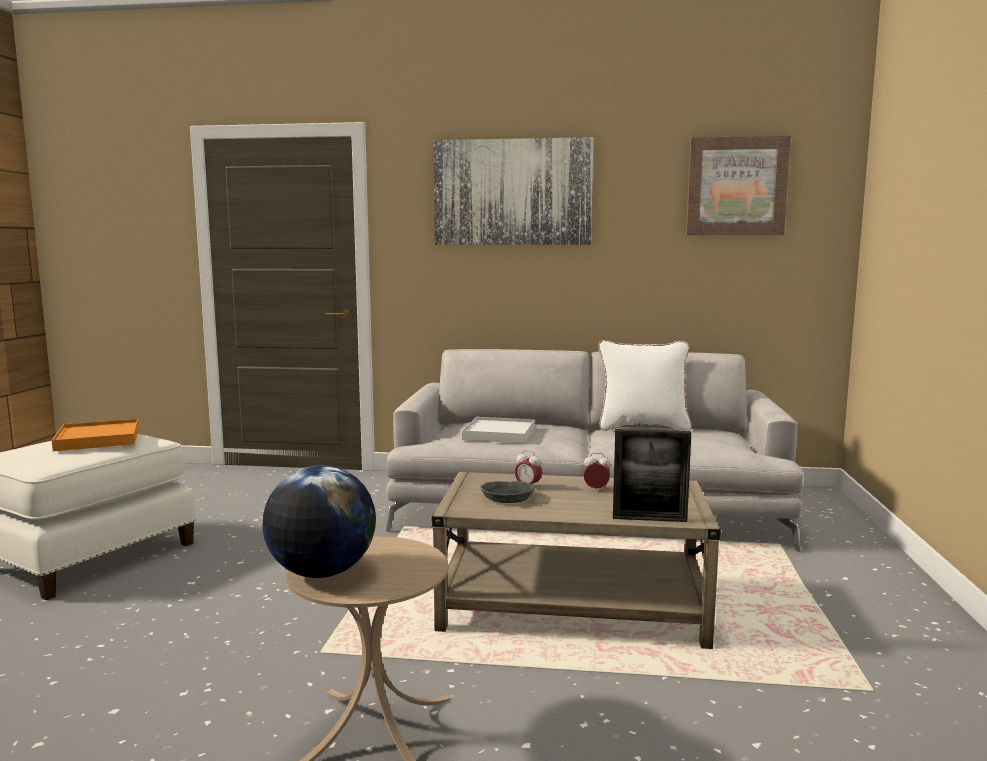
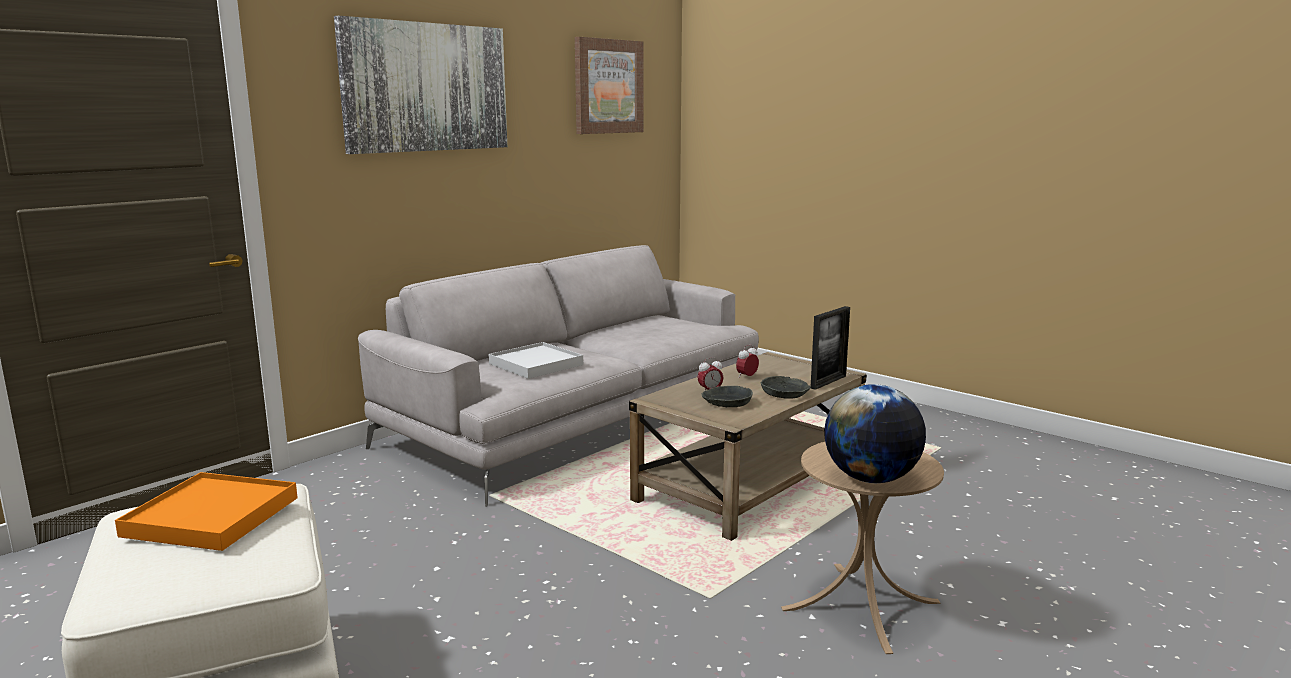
camera: 55 degrees left, 5 degrees up
white pillow [599,340,691,431] -> none
none -> grey bowl [761,376,810,399]

